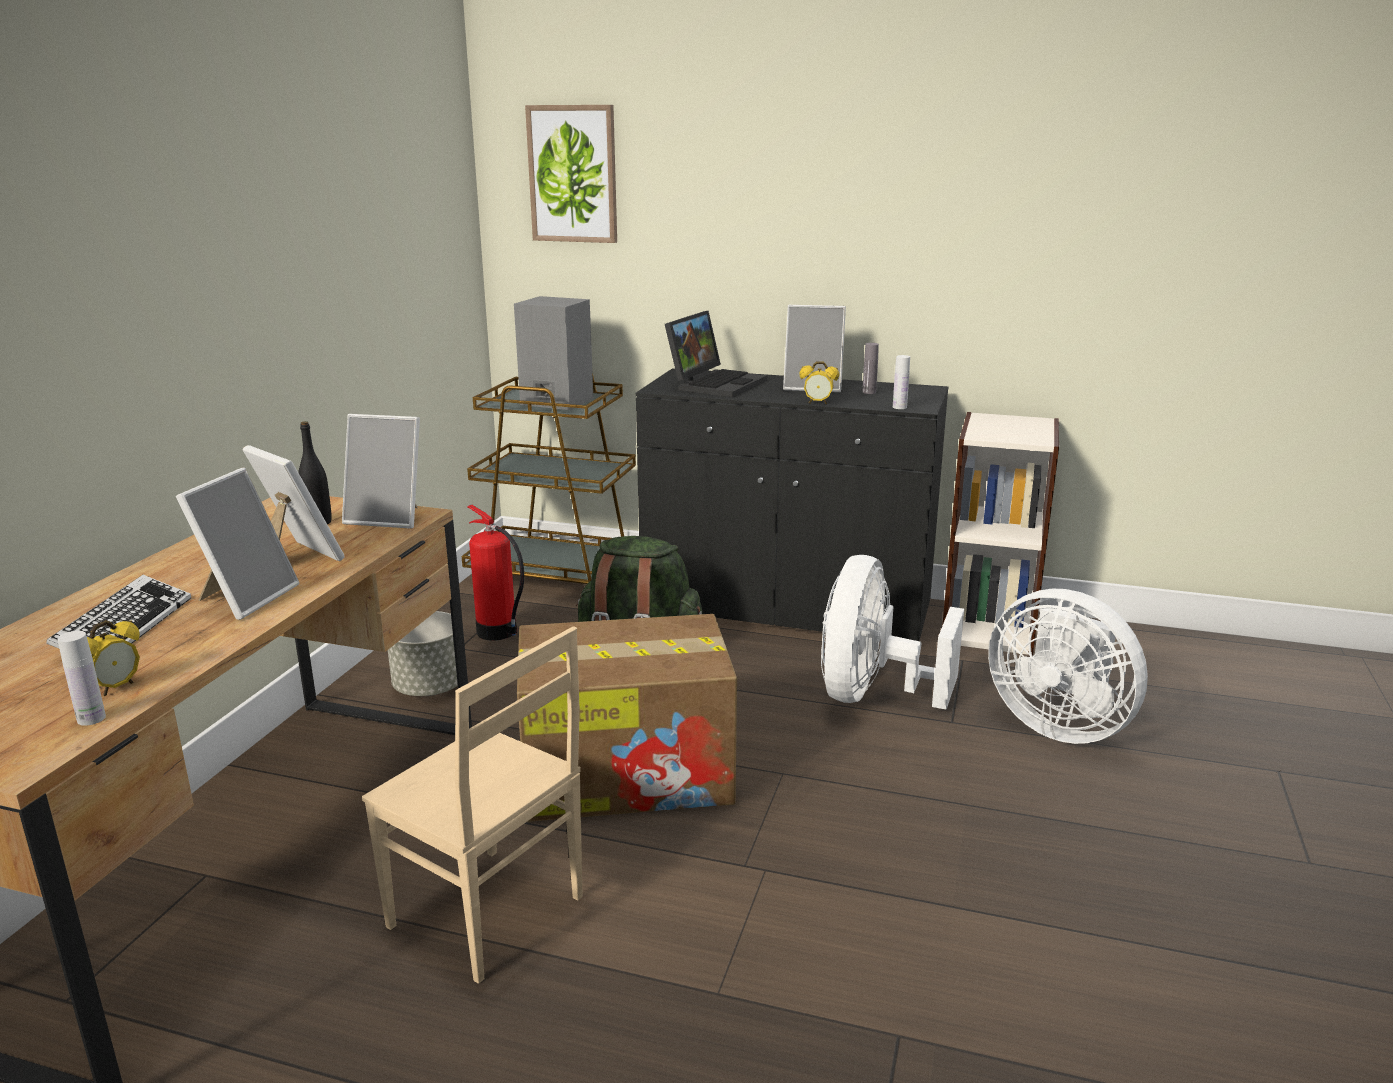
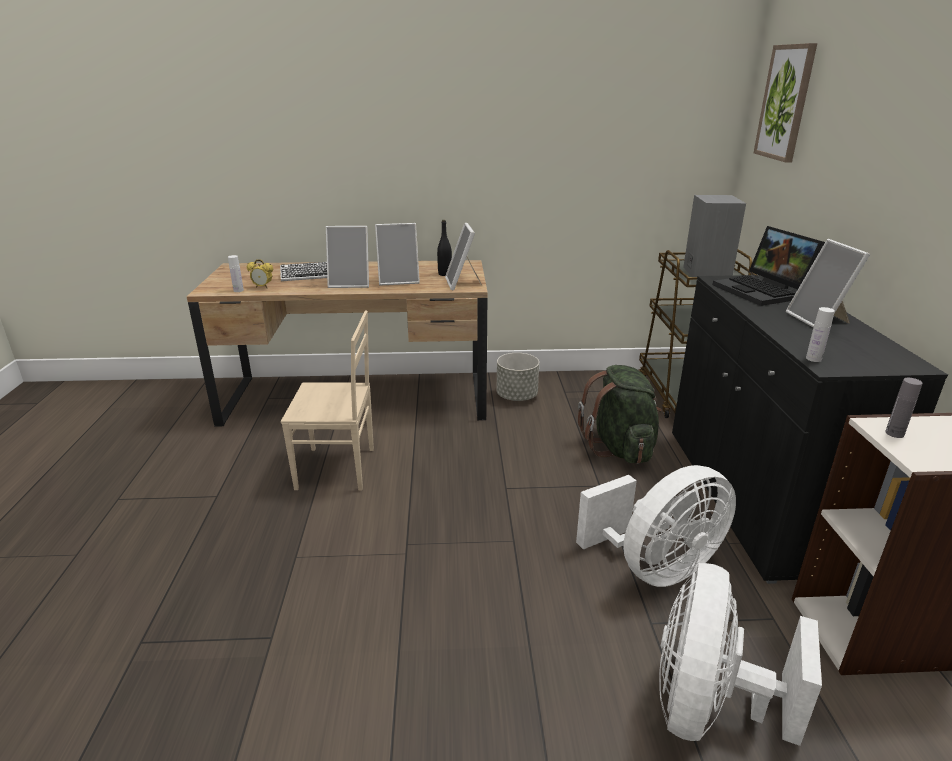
camera: 70 degrees right, 5 degrees up
picture frame [243,445,345,561] -> picture frame turned 60 degrees clockwise [375,223,420,285]
beige chair [362,626,583,984] -> beige chair turned 105 degrees counterclockwise [281,311,374,491]
fire extinguisher [467,505,524,641] -> none
cardboard box [517,614,737,822] -> none
laptop [665,311,767,398] -> laptop turned 60 degrees clockwise [713,226,825,306]
alarm clock [799,361,839,404] -> none
white fan [821,555,964,710] -> white fan turned 150 degrees clockwise [576,465,736,587]
grey bottle [863,343,879,394] -> grey bottle moved to [885,378,922,438]

